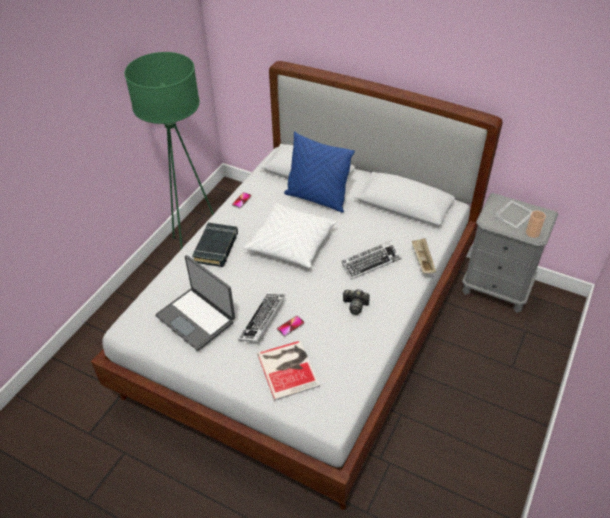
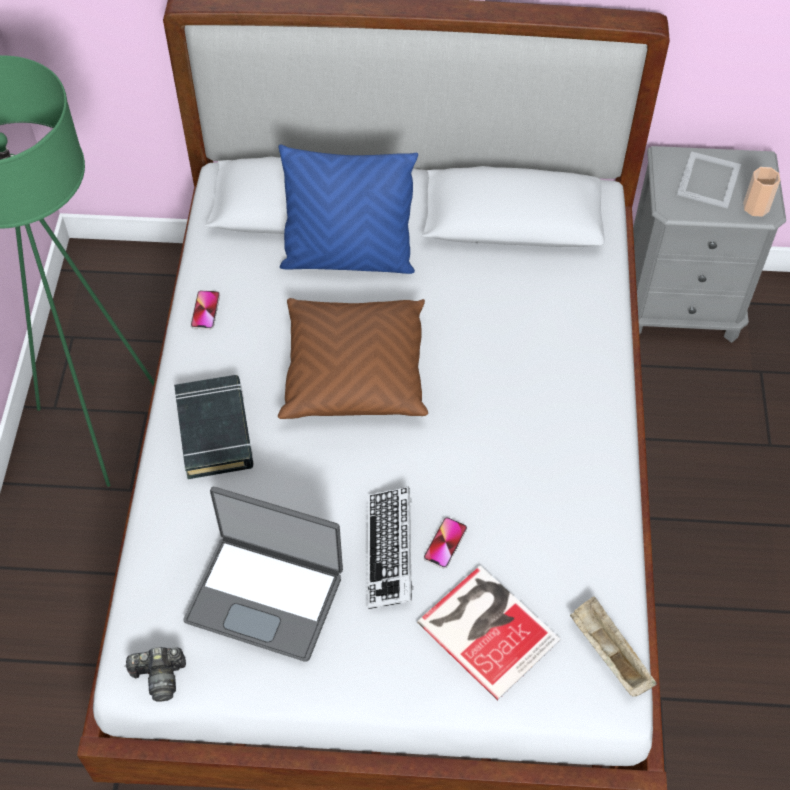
camera: 25 degrees left, 10 degrees up
white pillow [243,203,337,268] -> brown pillow [278,298,428,419]
keyboard [341,241,401,280] -> none
camera [342,289,370,315] -> camera moved to [124,647,186,702]
beige tray [412,238,436,273] -> beige tray moved to [570,596,657,696]

